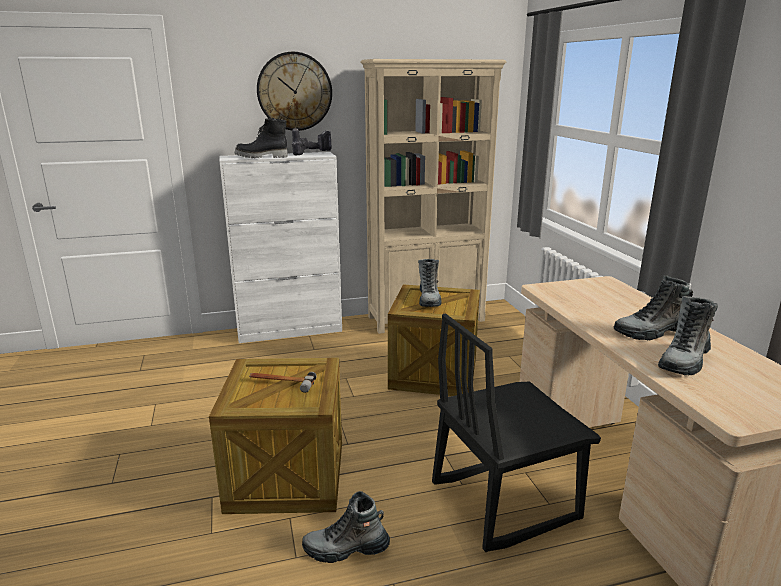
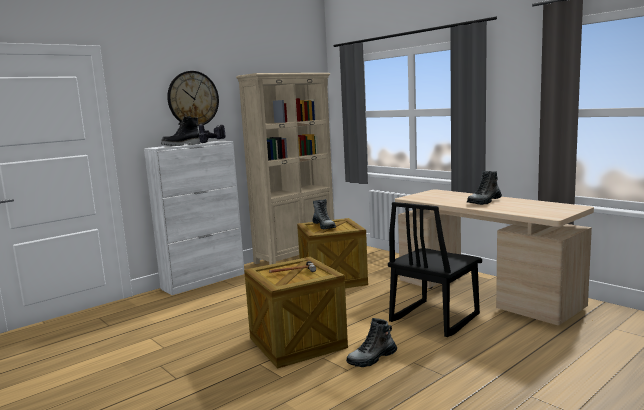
camera: 25 degrees left, 10 degrees down
boot [658,296,718,375] -> none

